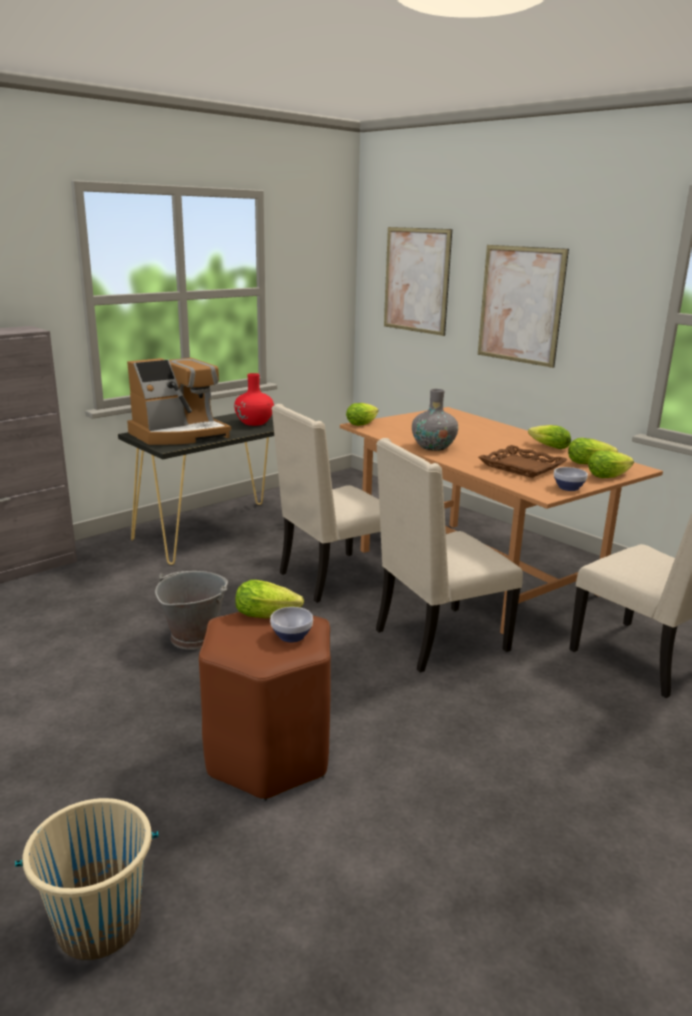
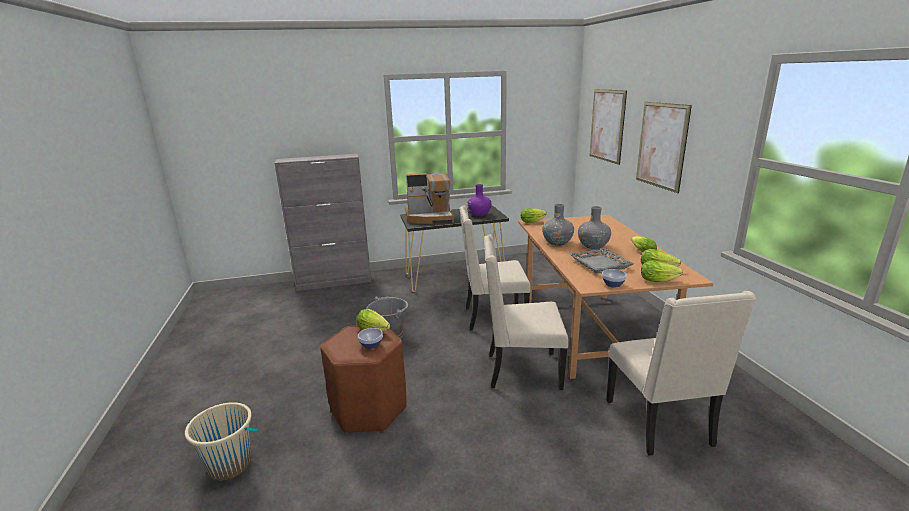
camera: 30 degrees right, 0 degrees up
red vase [234,373,274,426] -> purple vase [467,184,491,216]
brown tray [478,445,568,478] -> grey tray [570,248,634,273]
none -> grey vase [578,206,611,249]

